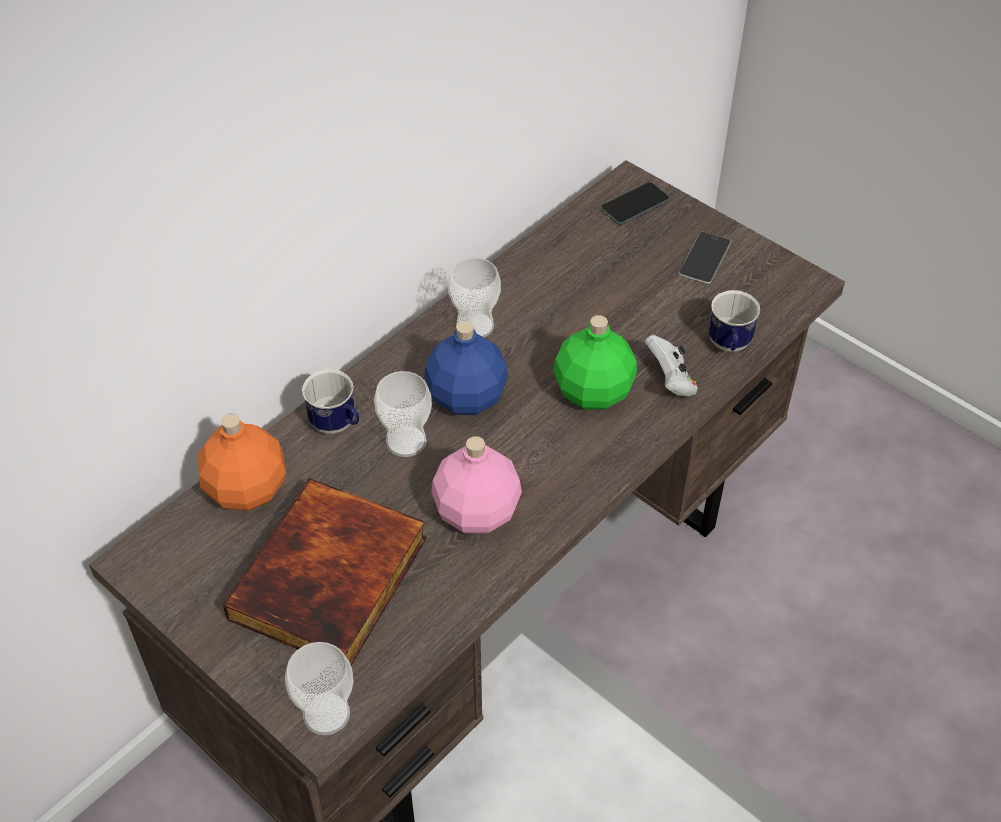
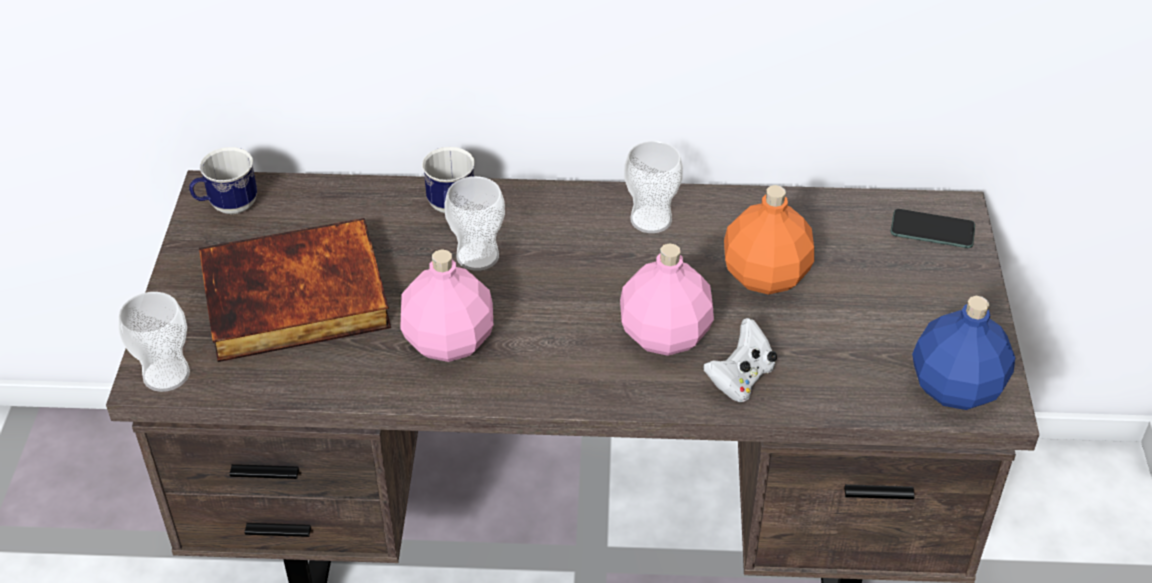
camera: 50 degrees right, 5 degrees down
orange bottle [197,413,286,511] -> orange bottle moved to [724,185,814,295]
blue bottle [424,321,508,415] -> blue bottle moved to [912,296,1015,410]
green bottle [553,315,637,410] -> pink bottle [620,243,714,356]
phone [679,232,731,284] -> none
mug [709,290,760,352] -> mug moved to [189,147,257,214]

